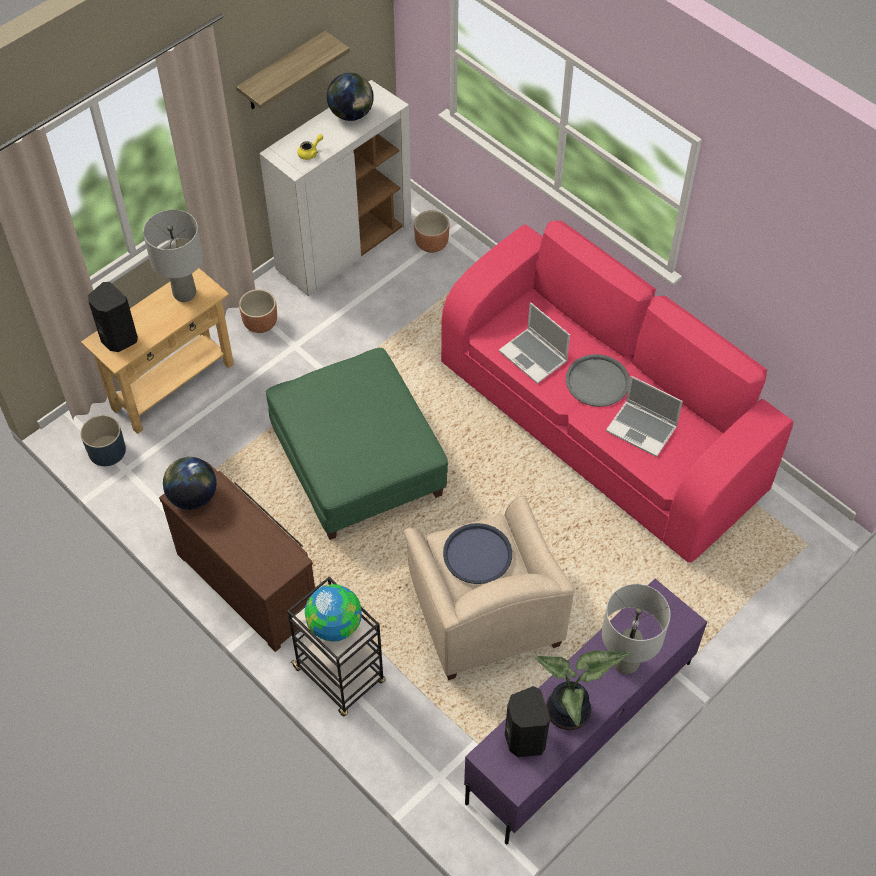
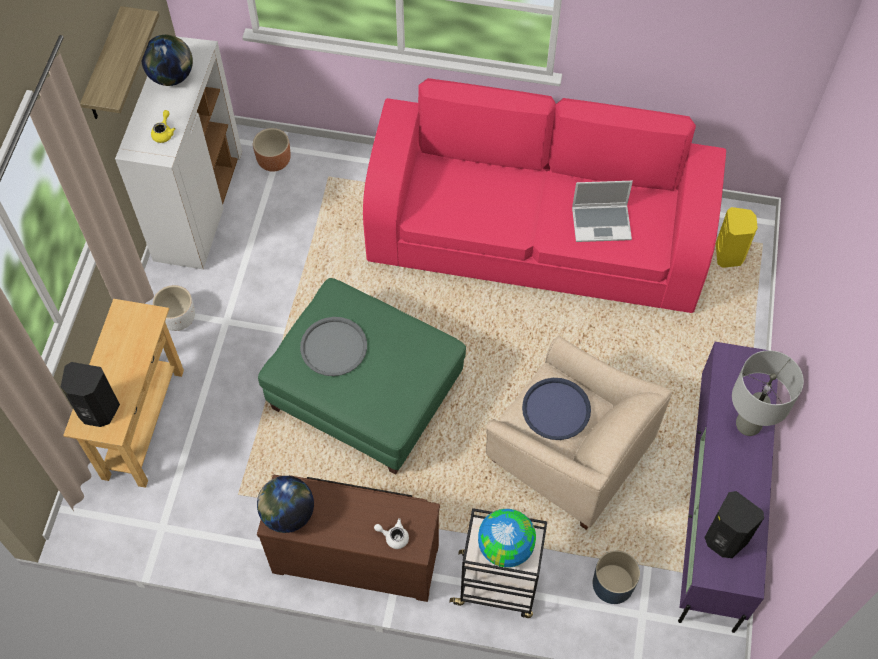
camera: 35 degrees left, 5 degrees up
blue planter [81,415,126,466] -> blue planter moved to [593,551,640,604]
grey table lamp [143,210,203,302] -> none
brown planter [239,289,277,333] -> white planter [153,285,195,331]
laptop [499,302,570,384] -> none
potted plant [535,650,630,730] -> none
grey tray [566,354,630,407] -> grey tray moved to [300,317,367,376]
none -> white teapot [374,518,409,549]
none -> yellow speaker [716,207,758,268]

